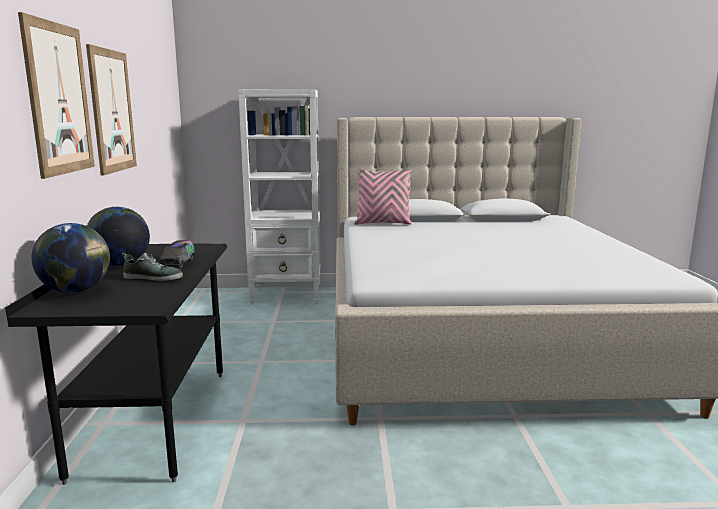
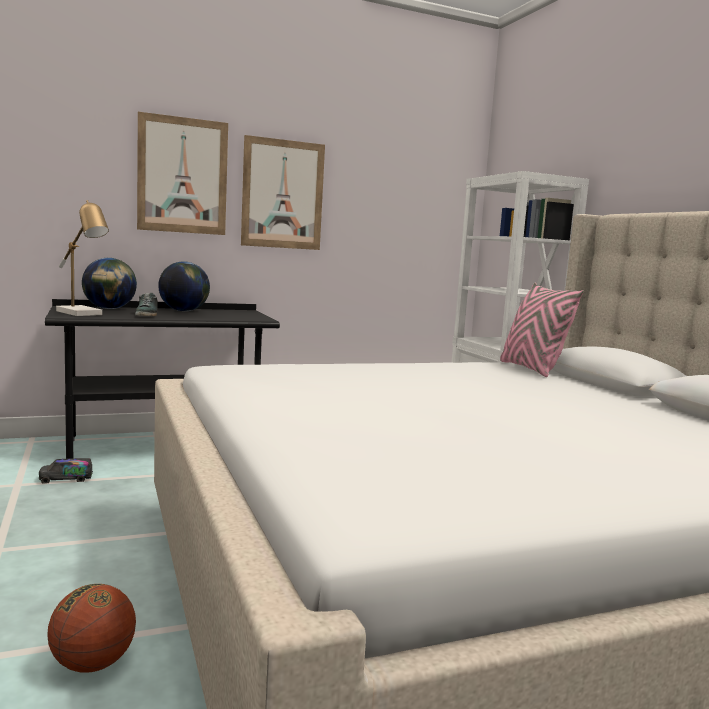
camera: 70 degrees right, 5 degrees down
toy truck [159,240,195,269] -> toy truck moved to [39,458,93,484]
none -> basketball [48,584,136,673]
none -> table lamp [56,200,109,316]

